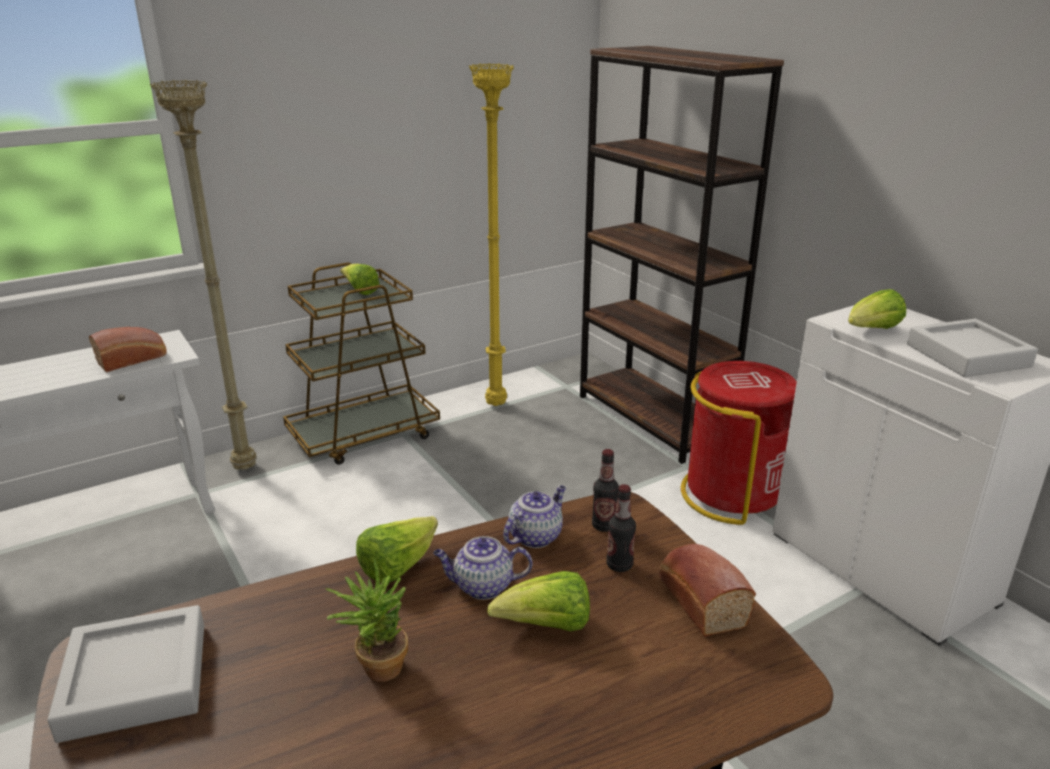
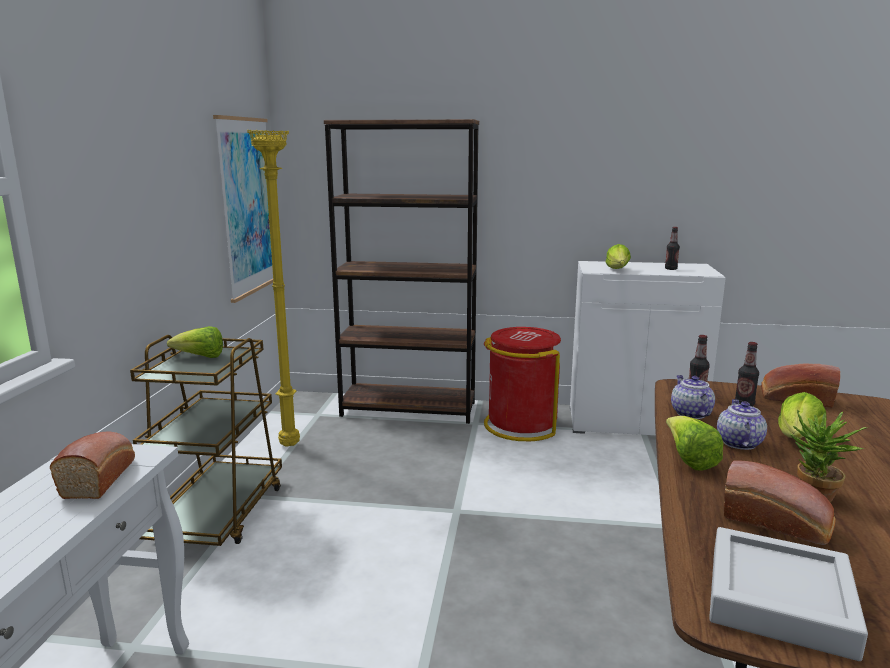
camera: 50 degrees left, 10 degrees down
beige floor lamp [150,80,257,470] -> none
teapot [433,536,533,600] -> teapot turned 150 degrees clockwise [717,399,767,450]
grey tray [907,319,1038,377] -> bottle [665,227,680,270]
none -> picture [213,115,273,303]
none -> bread [724,460,836,545]

